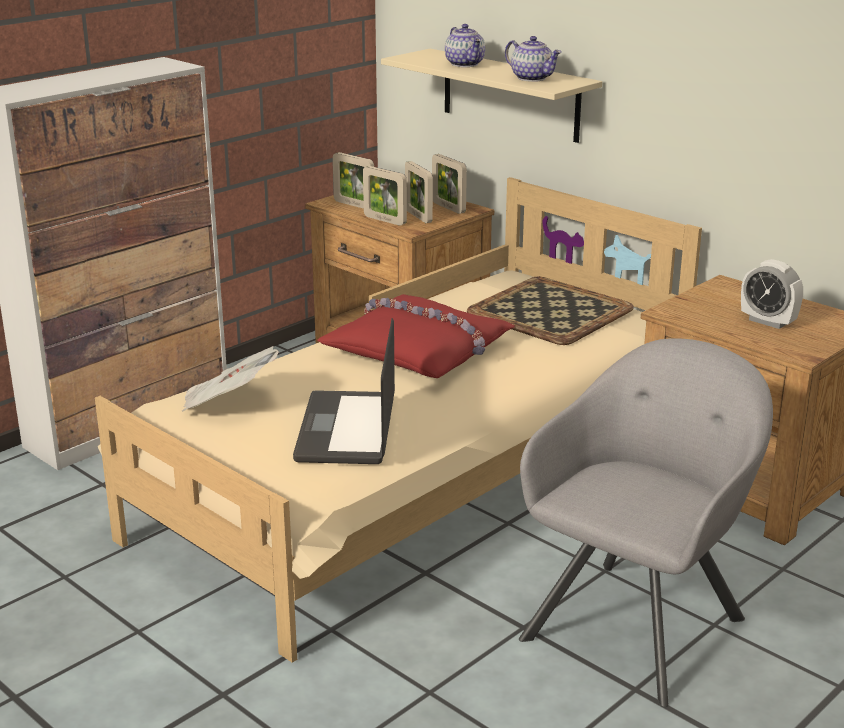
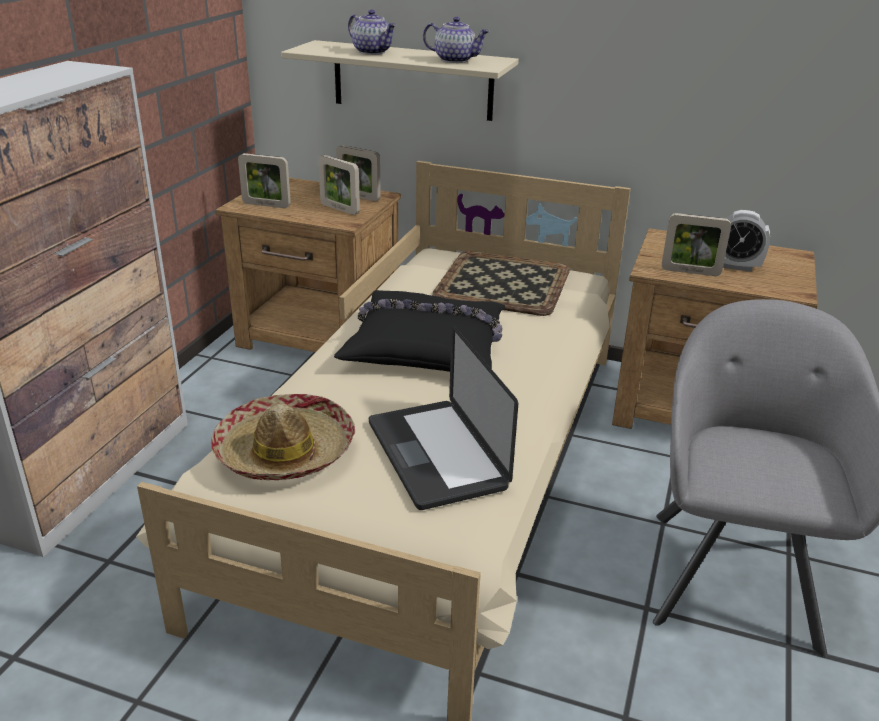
camera: 25 degrees left, 5 degrees up
newspaper [182,346,279,412] -> hat [211,394,355,480]
red pillow [317,294,515,378] -> black pillow [334,290,505,372]
picture frame [363,166,407,226] -> picture frame moved to [662,213,731,276]

